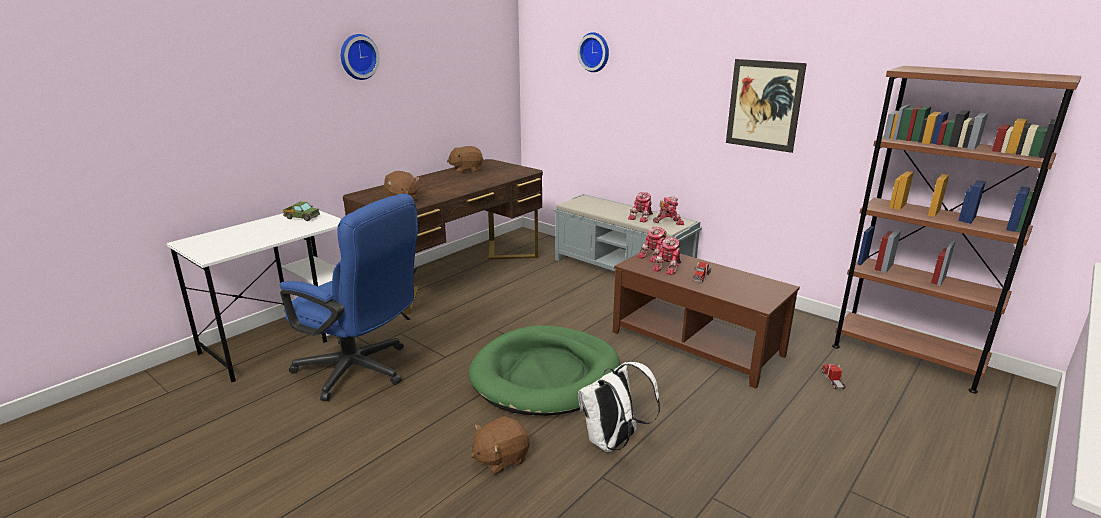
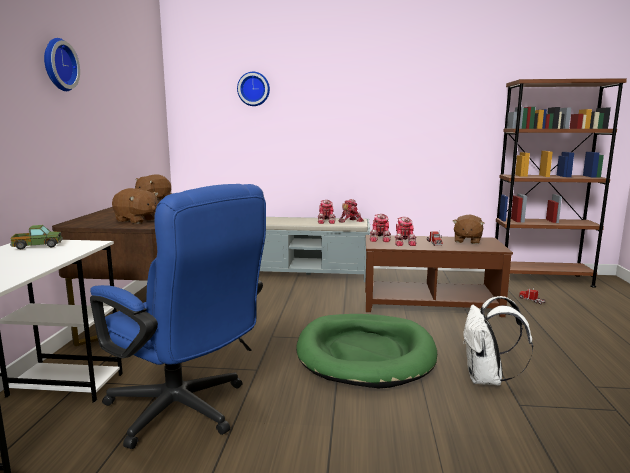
camera: 35 degrees left, 10 degrees down
blue office chair [280,194,418,401] -> blue office chair turned 45 degrees clockwise [90,184,266,449]
brown plush toy [471,416,530,475] -> brown plush toy moved to [453,215,485,244]
picture [726,59,807,153] -> none

